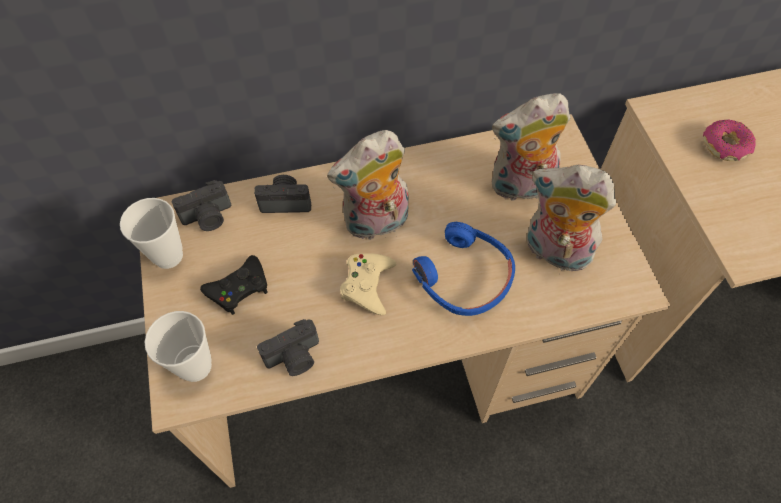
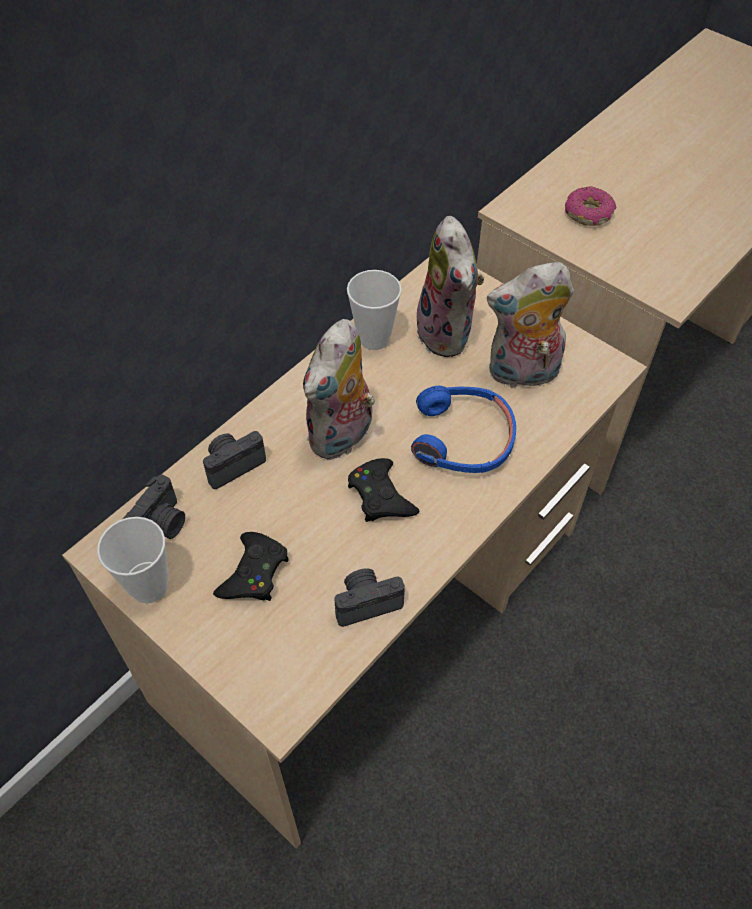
camera: 35 degrees left, 5 degrees down
cup [145,311,212,382] -> cup moved to [347,270,402,350]
camera [257,319,319,376] -> camera turned 135 degrees counterclockwise [334,568,405,627]
beige game controller [340,253,396,315] -> black game controller [348,458,420,522]
plush toy [492,93,570,203] -> plush toy turned 60 degrees counterclockwise [413,216,484,357]

